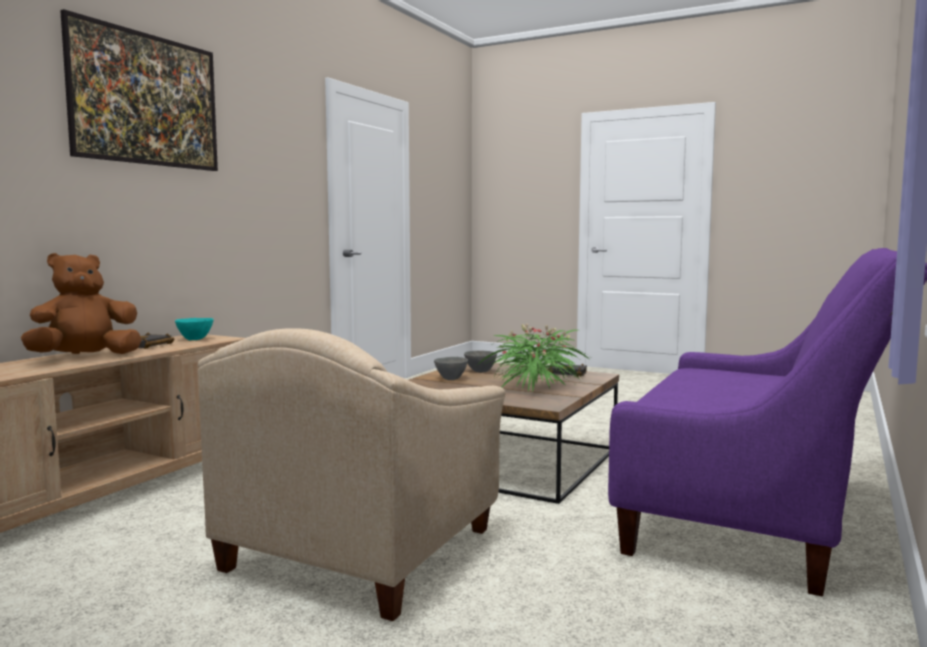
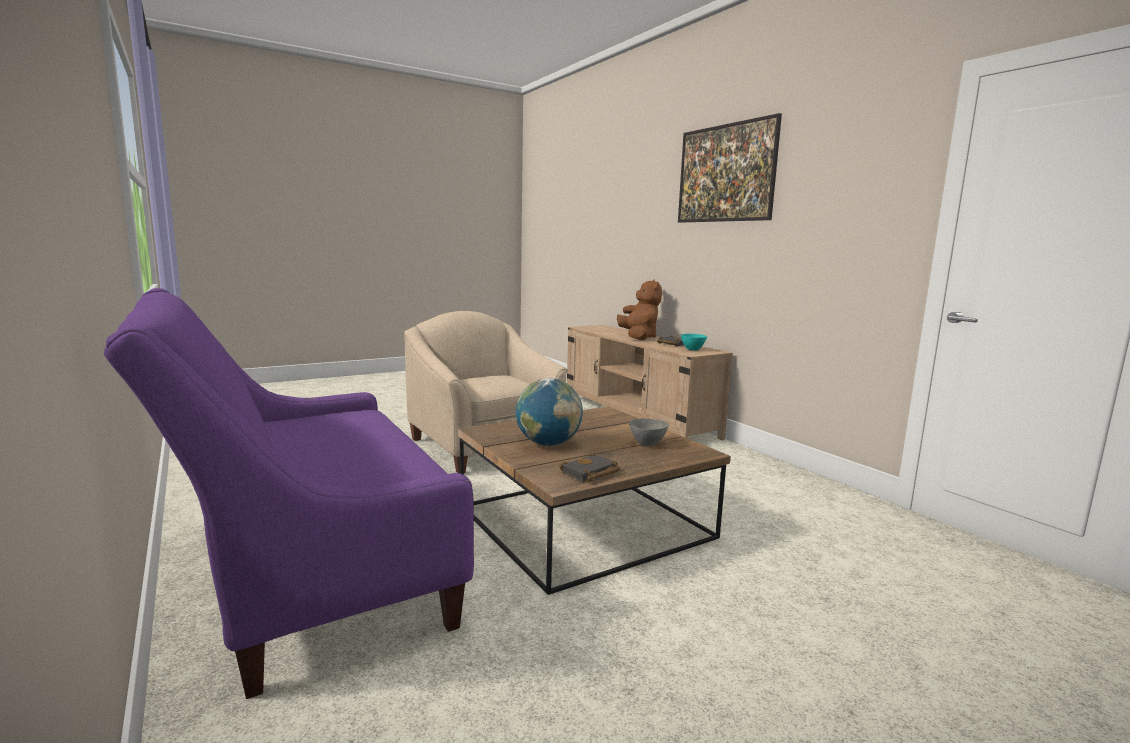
camera: 120 degrees right, 5 degrees up
grey bowl [434,357,468,380] -> none
potted plant [478,324,593,393] -> globe [516,378,583,446]

